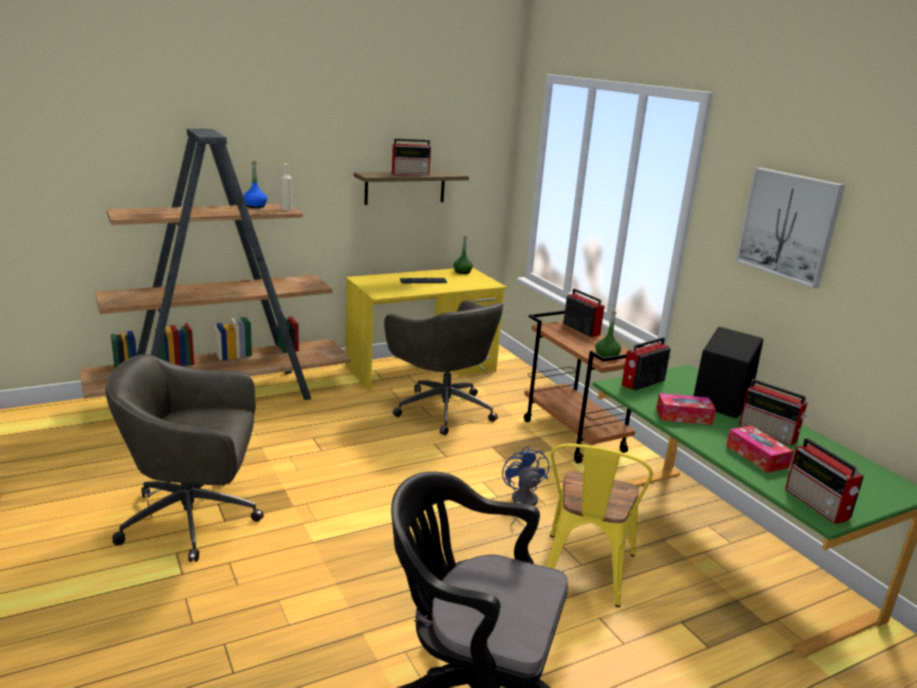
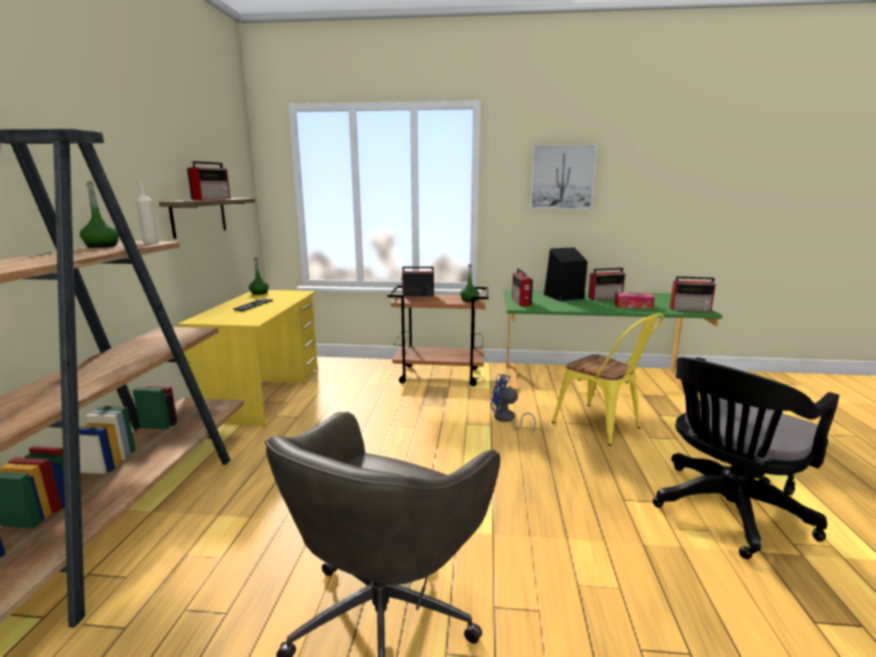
camera: 55 degrees left, 5 degrees down
blue bottle [243,161,267,208] -> green bottle [80,181,119,248]
grey office chair [384,300,504,435] -> none
tissue box [656,393,716,425] -> none

